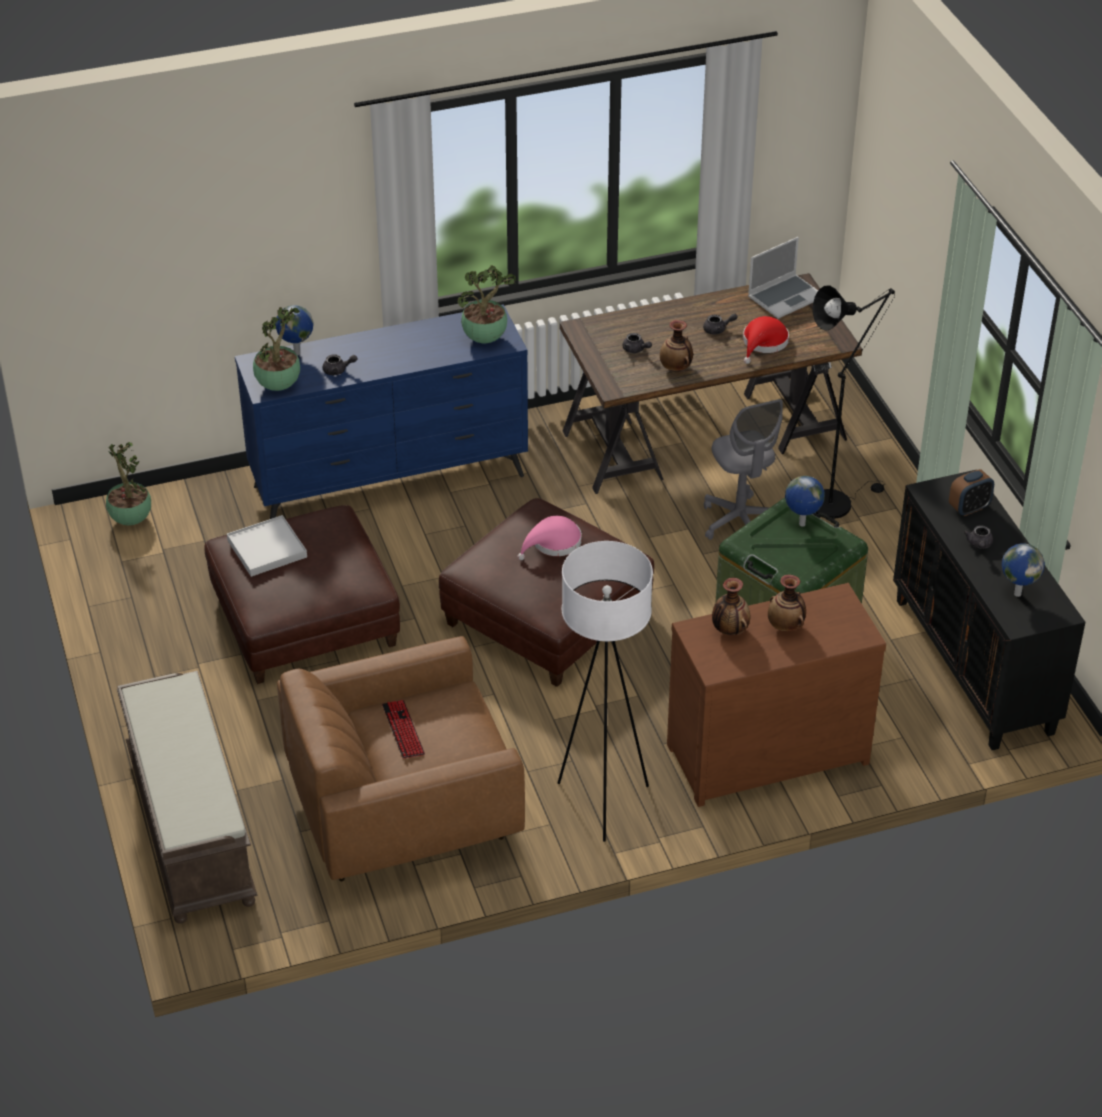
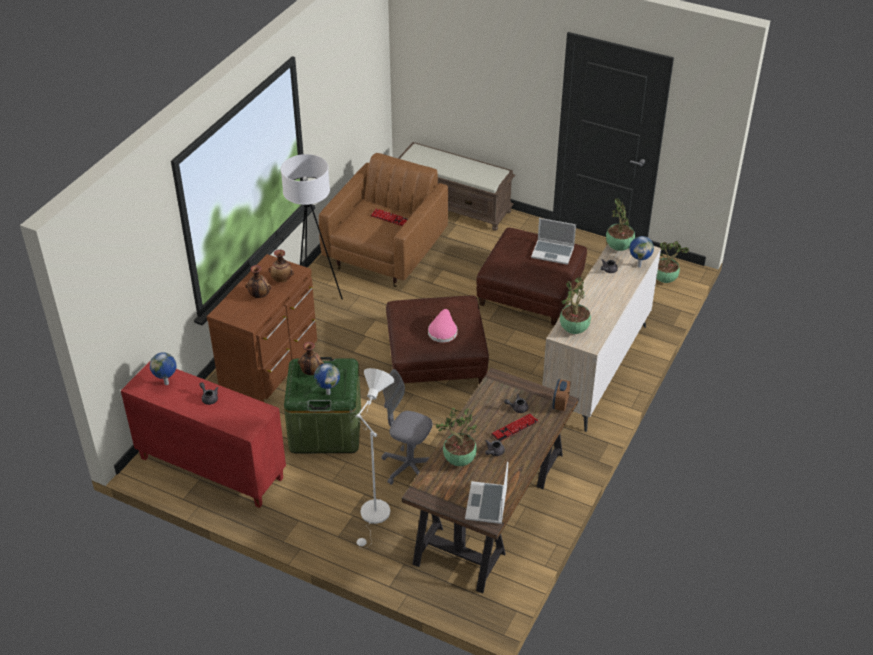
camera: 135 degrees right, 0 degrees up
white tray [227,515,307,577] -> laptop [531,218,576,265]
blue dresser [235,304,528,519] -> beige dresser [542,244,661,432]
vase [660,320,693,371] -> vase moved to [298,342,324,375]
red hat [743,316,789,364] -> potted plant [436,408,477,466]
black floor lamp [813,285,895,519] -> white floor lamp [354,368,394,549]
black cabinet [893,470,1085,750] -> red cabinet [121,360,286,508]
alarm clock [949,469,994,516] -> alarm clock moved to [552,379,571,411]
none -> keyboard [491,414,539,441]

